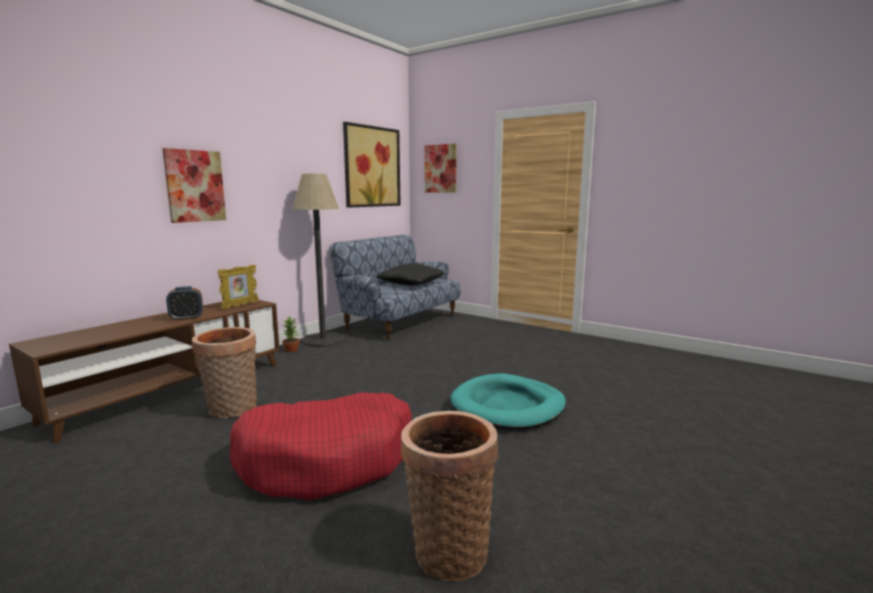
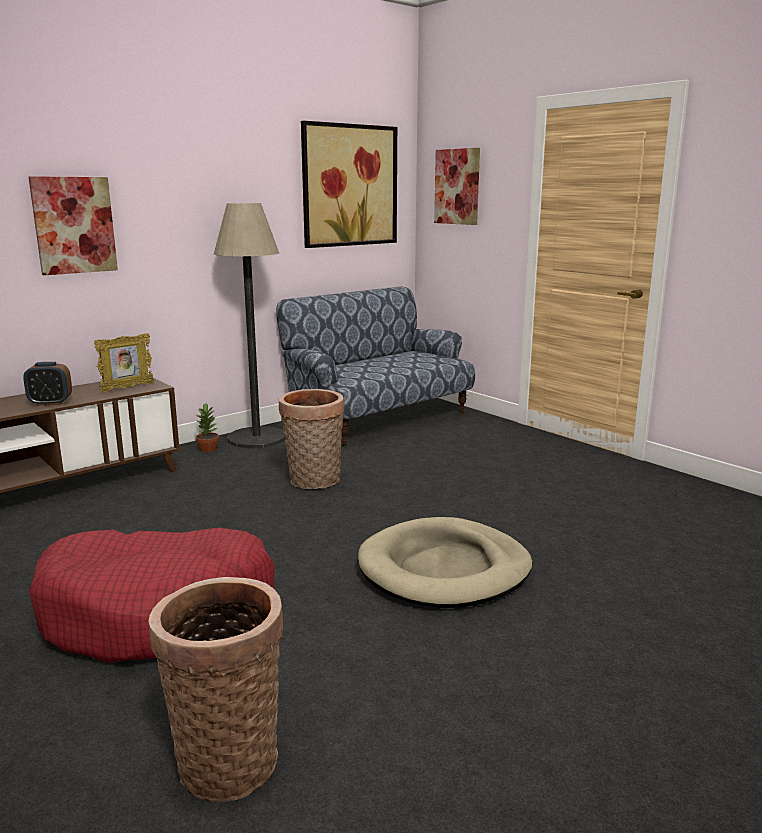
camera: 15 degrees right, 5 degrees up
basket [192,327,257,418] -> basket moved to [279,389,344,489]
black pillow [376,264,444,286] -> none
turquoise dog bed [451,373,566,430] -> beige dog bed [358,517,532,608]

